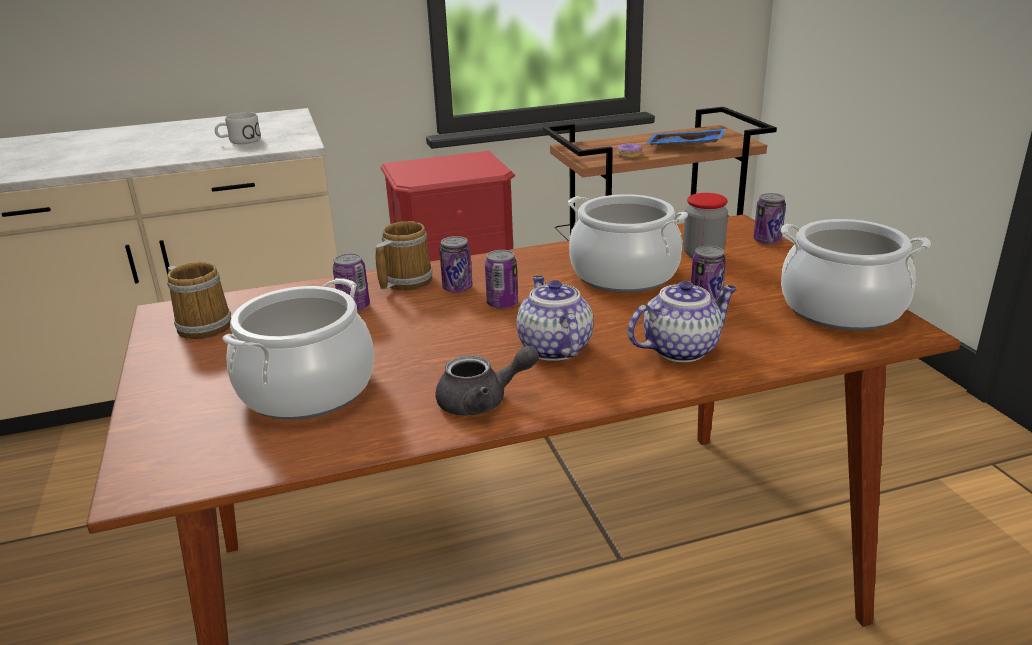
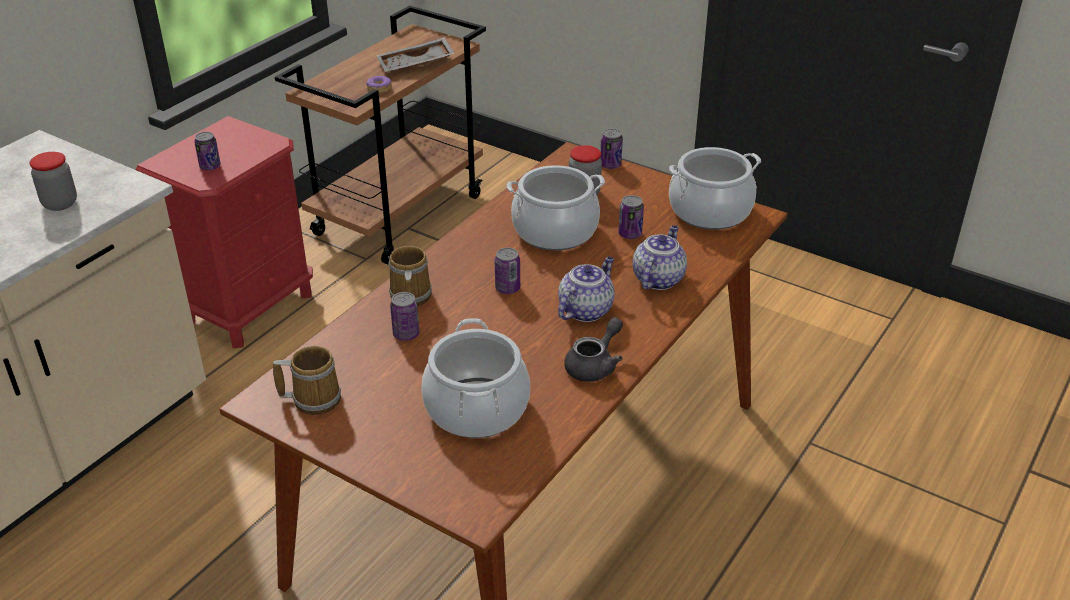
camera: 40 degrees left, 10 degrees up
white mug [215,112,261,144] -> jar [29,152,77,211]
can [439,236,473,293] -> can moved to [194,132,221,171]
teapot [516,275,593,361] -> teapot turned 90 degrees clockwise [558,256,614,322]
blue tray [645,129,726,146] -> grey tray [376,37,455,72]

